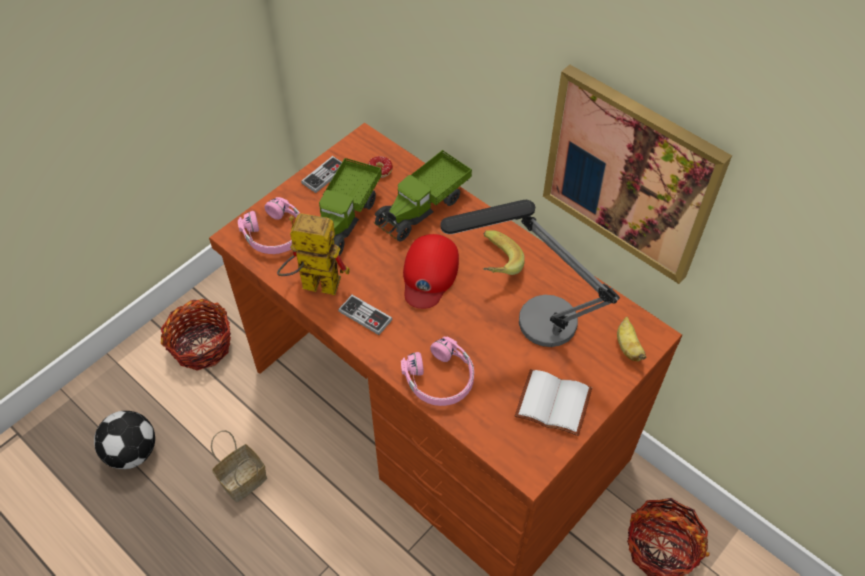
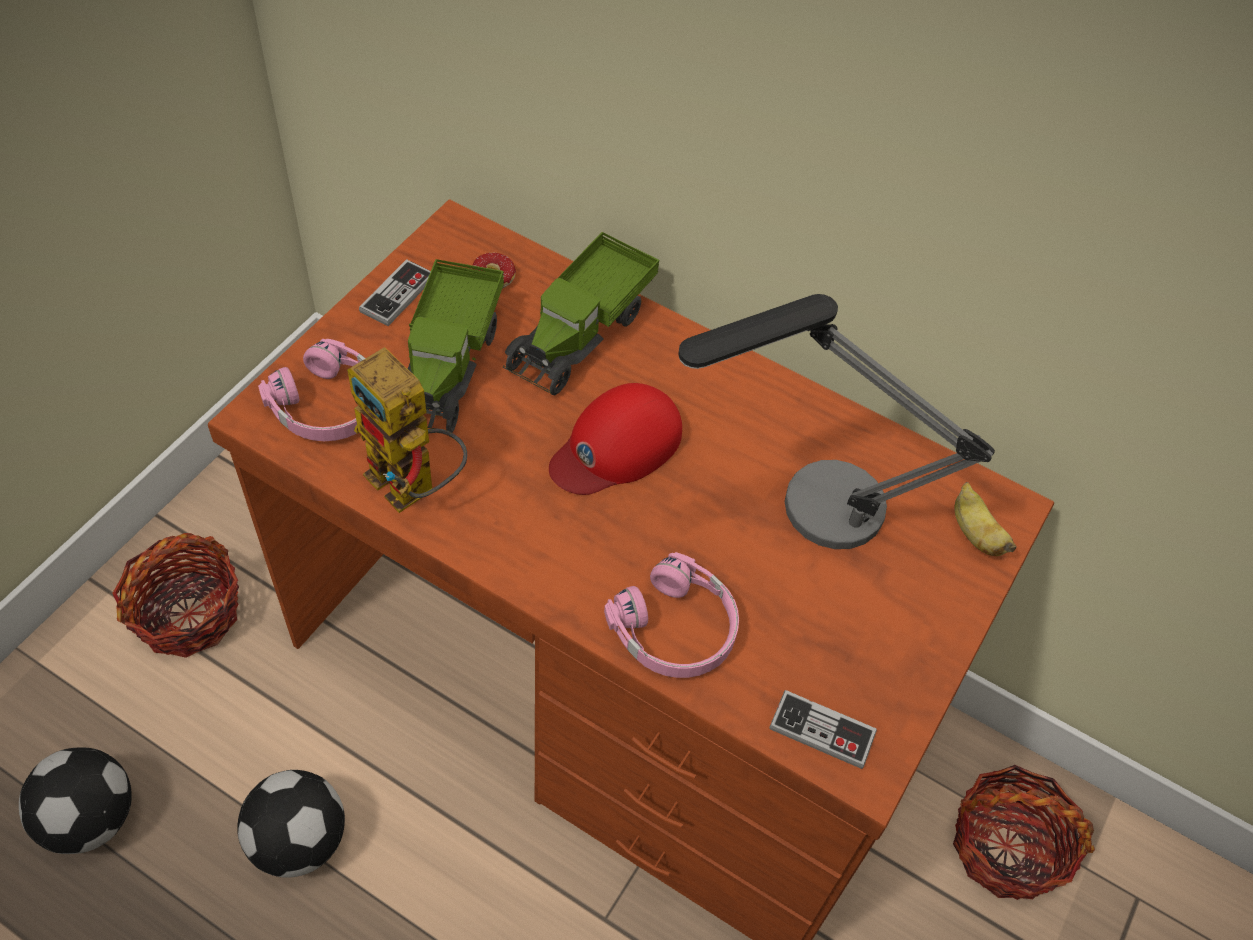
camera: 15 degrees left, 0 degrees up
basket [211,430,267,503] -> football [237,770,345,878]
toy robot [277,213,350,295] -> toy robot turned 135 degrees counterclockwise [347,347,467,513]
game controller [338,295,392,335] -> game controller moved to [769,690,877,769]
red cap [403,234,459,309] -> red cap turned 45 degrees clockwise [549,383,682,495]
banana [483,230,525,275] -> none
white book [515,369,592,436] -> none
picture [543,65,732,284] -> none

